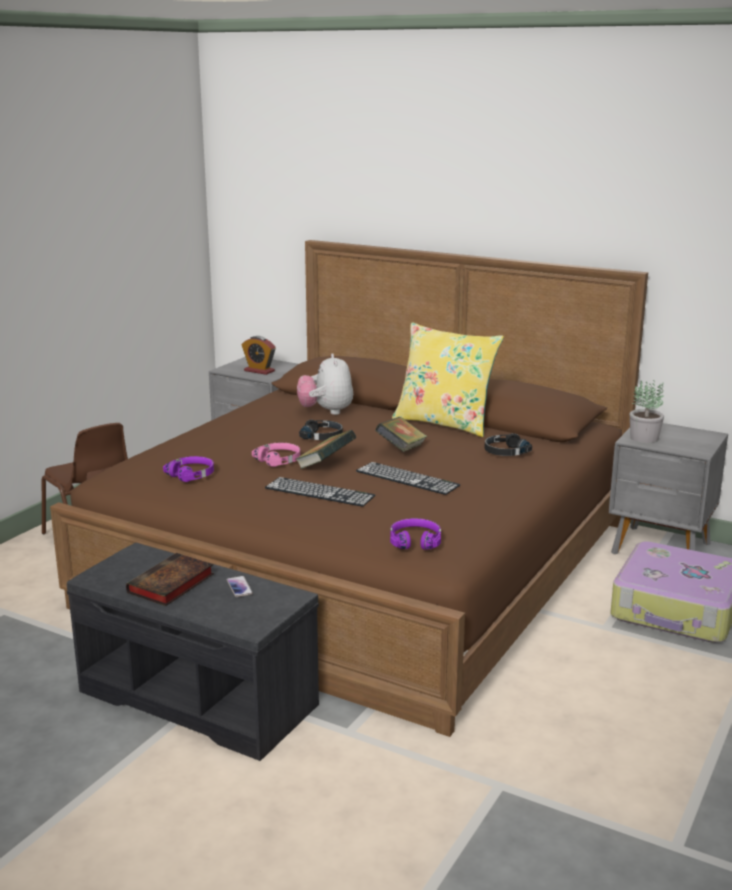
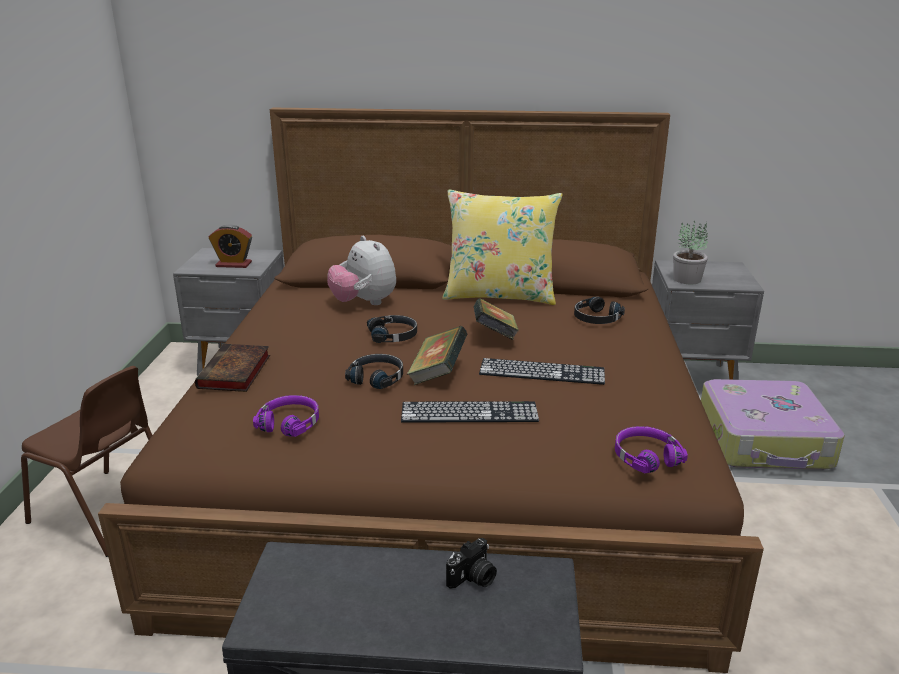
camera: 25 degrees left, 5 degrees up
book [126,553,214,606] -> book moved to [195,344,270,392]
phone [226,576,253,597] -> camera [446,538,497,589]
pink headphones [252,443,300,467] -> black headphones [345,354,403,389]

